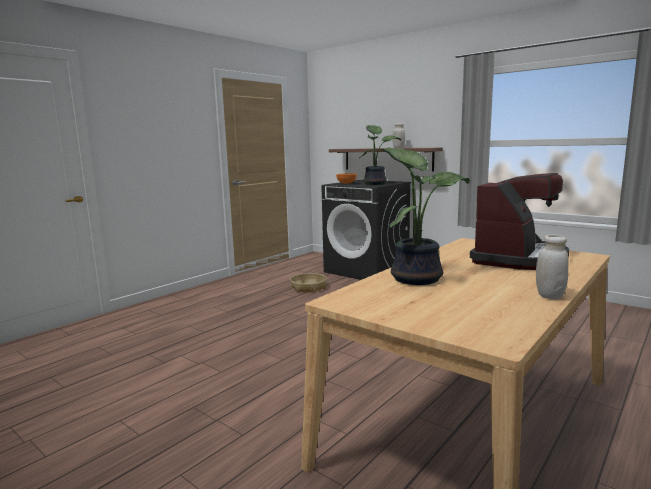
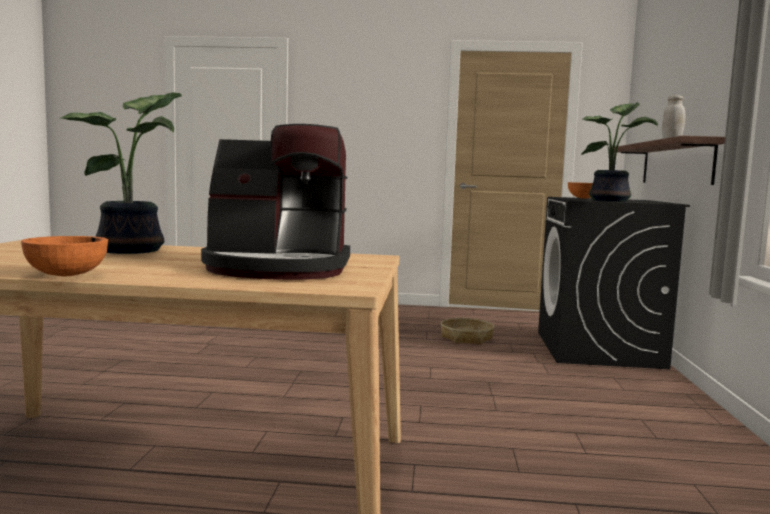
camera: 55 degrees right, 5 degrees down
white jar [536,235,568,299] -> orange bowl [21,236,108,276]

